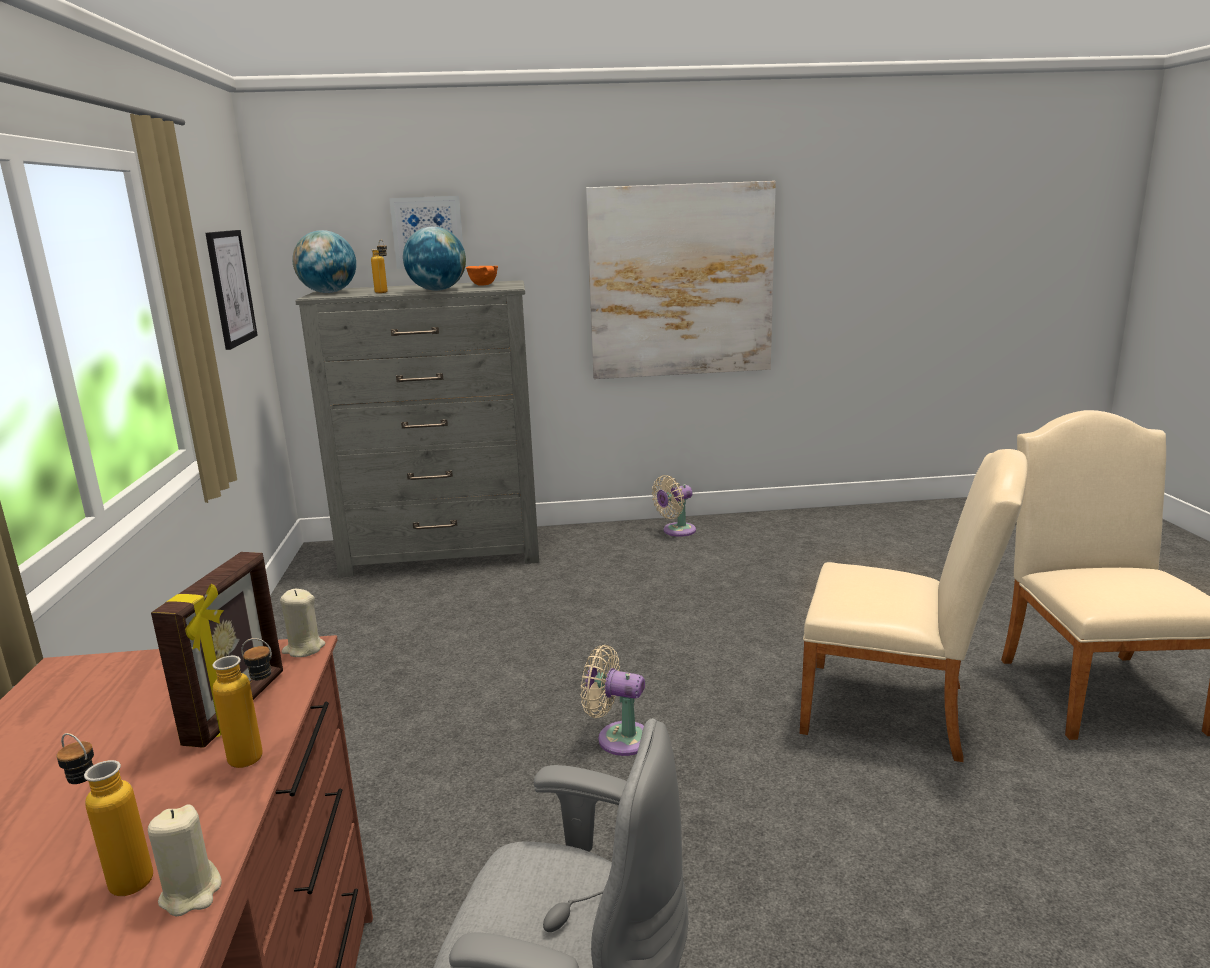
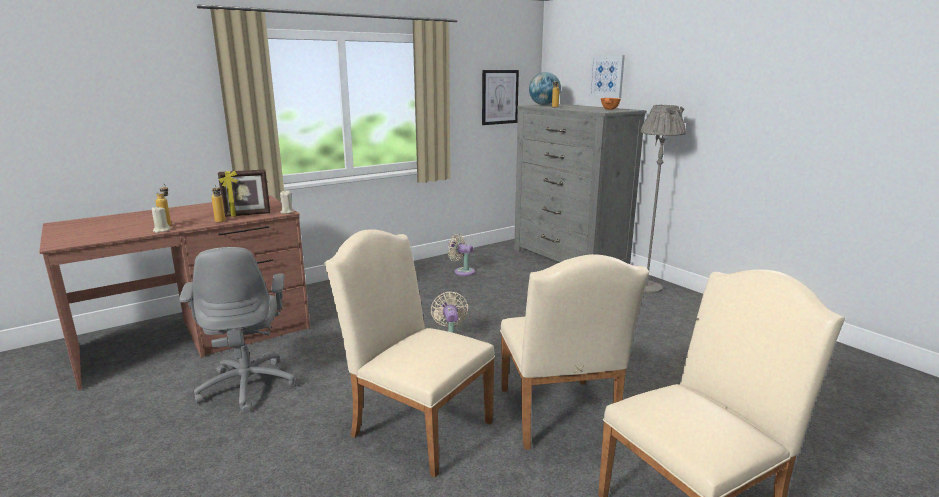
camera: 60 degrees right, 0 degrees up
globe [403,227,466,291] -> none
picture [586,181,776,379] -> none
beige fan [652,475,696,537] -> beige fan moved to [448,234,475,276]
none -> beige chair [324,229,495,478]
none -> grey floor lamp [640,105,686,293]

